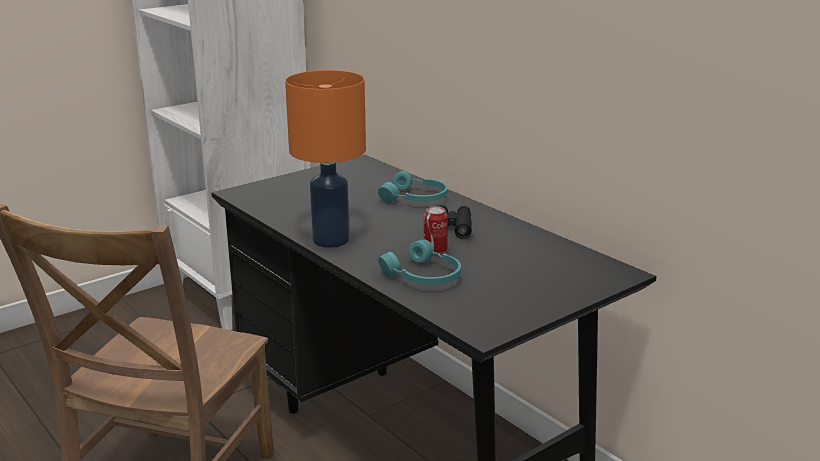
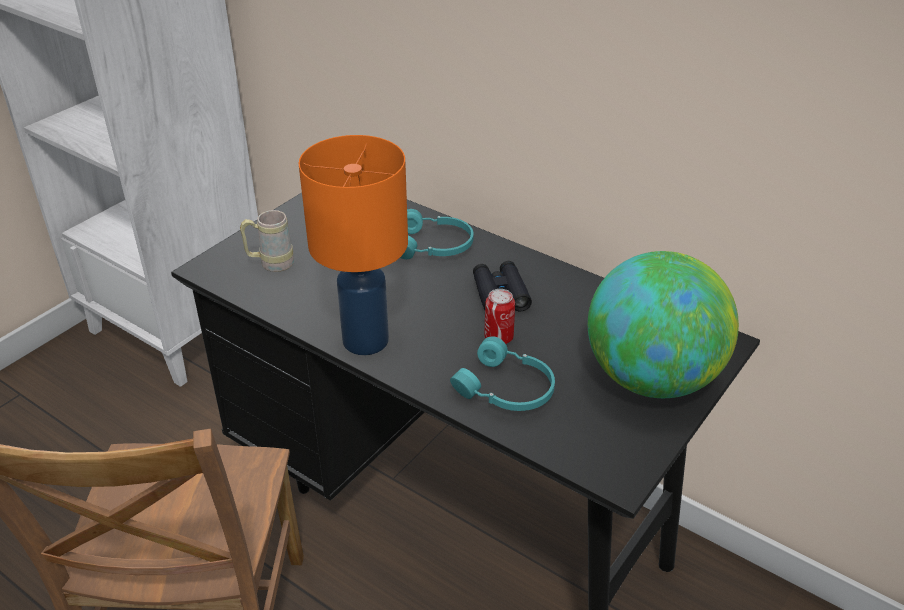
camera: 15 degrees left, 15 degrees up
none -> beige mug [240,210,294,272]
none -> globe [588,251,739,398]

